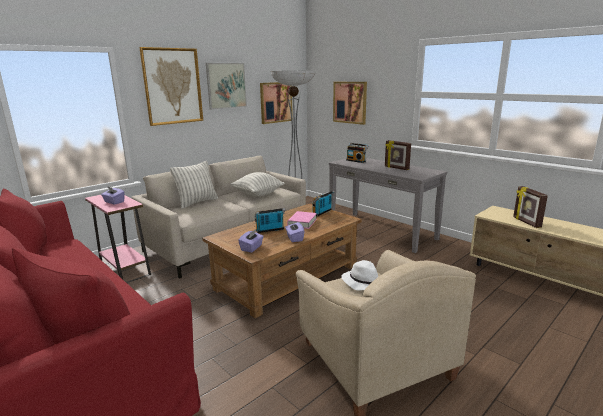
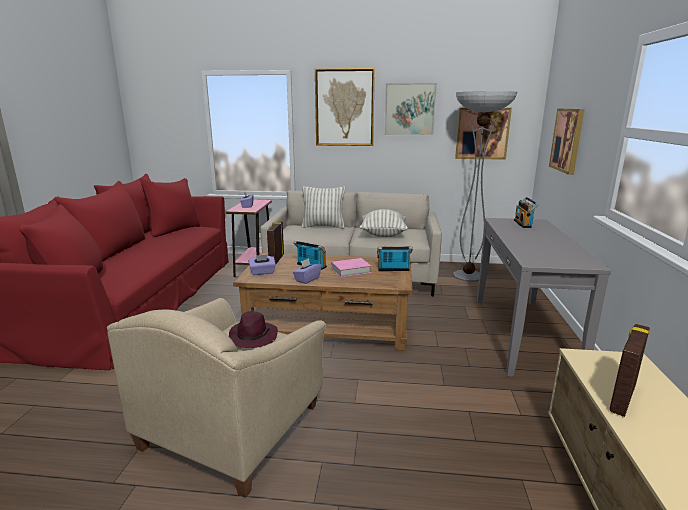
camera: 50 degrees right, 0 degrees up
white hat [341,260,378,291] -> purple hat [229,311,278,348]
picture frame [385,140,411,170] -> picture frame moved to [267,222,284,264]

